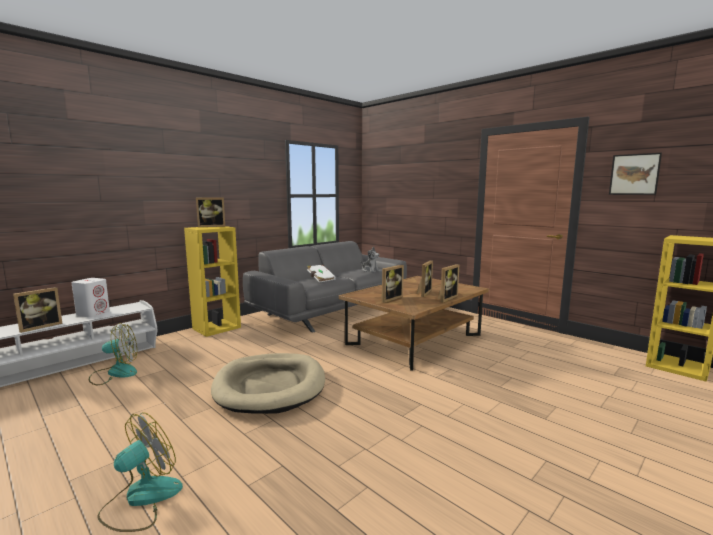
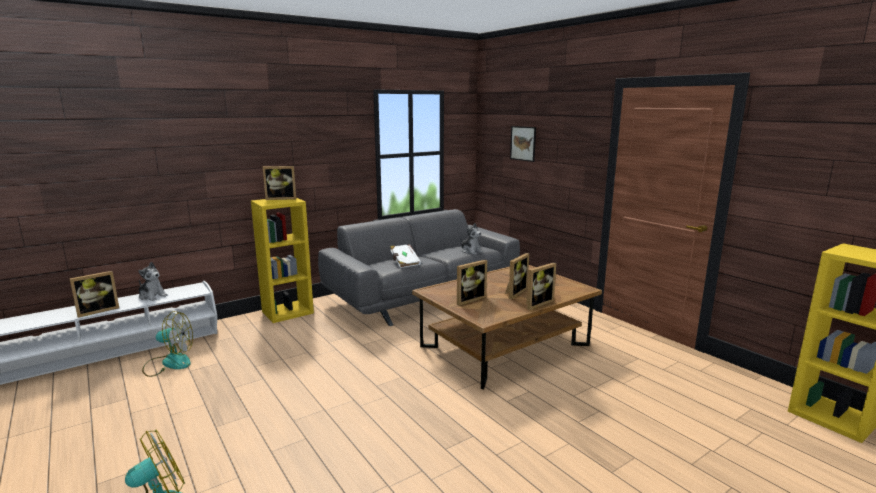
camera: 10 degrees right, 5 degrees up
white speaker [71,278,110,317] -> plush toy [138,262,168,301]
beige dog bed [211,353,325,414] -> none
picture [609,153,662,195] -> picture moved to [510,126,536,162]

